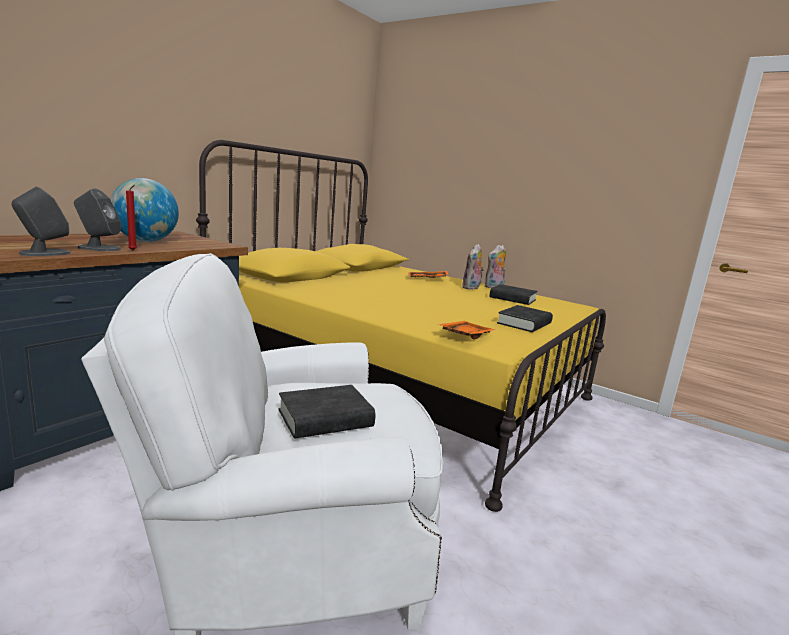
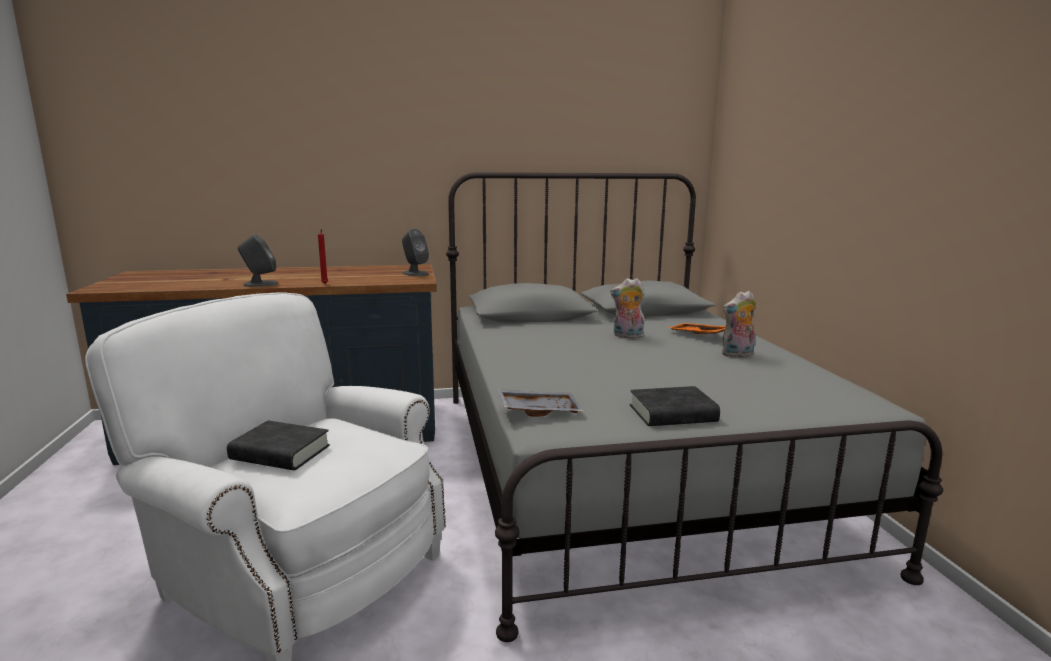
camera: 45 degrees right, 0 degrees up
grey speaker [74,188,121,251] -> grey speaker moved to [402,228,429,276]
globe [110,178,179,242] -> none
yellow bed [196,140,606,512] -> grey bed [446,172,943,642]
orange tray [438,321,495,339] -> grey tray [497,389,584,417]
plush toy [485,245,506,288] -> plush toy moved to [610,278,645,338]
black book [489,284,538,305] -> none

